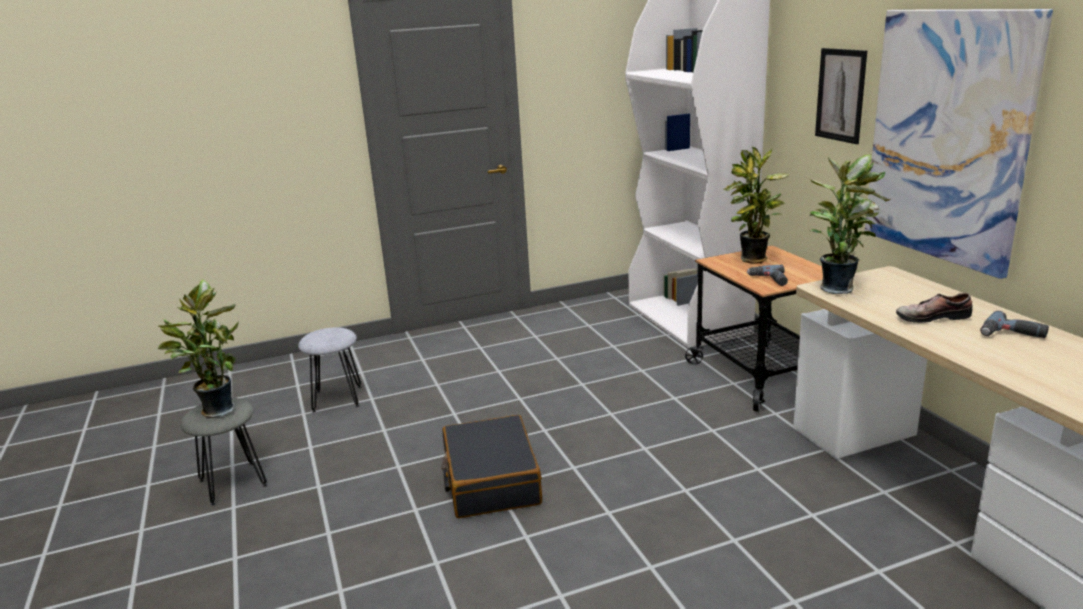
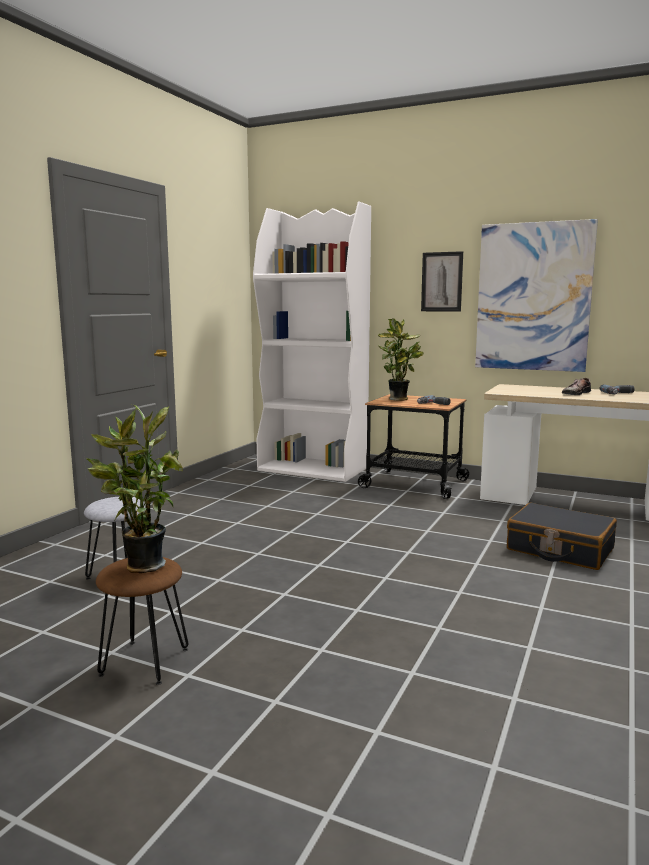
camera: 45 degrees left, 10 degrees down
grey stool [181,398,267,506] -> brown stool [96,557,188,685]
black suitcase [441,415,542,518] -> black suitcase moved to [507,503,617,570]
potted plant [809,154,891,294] -> none

